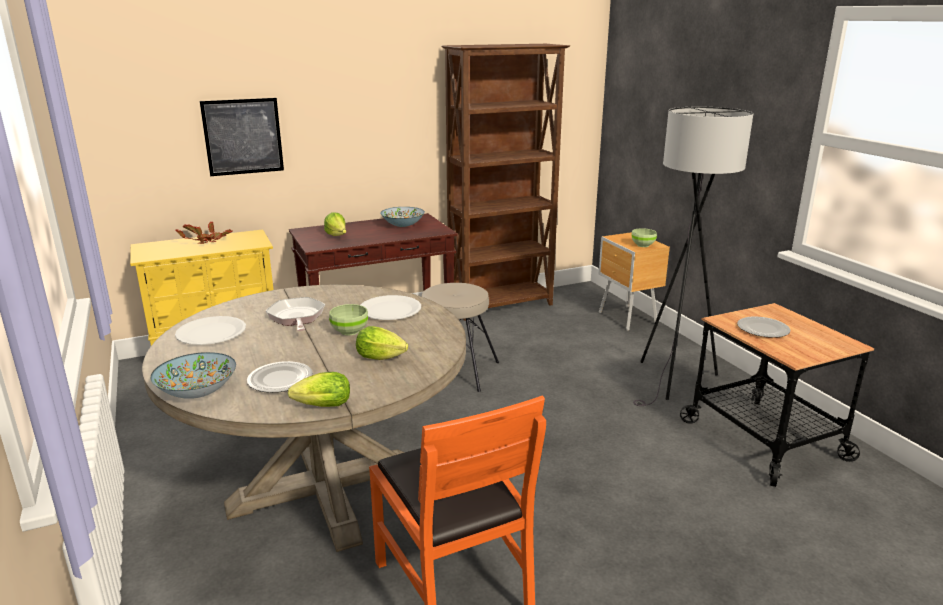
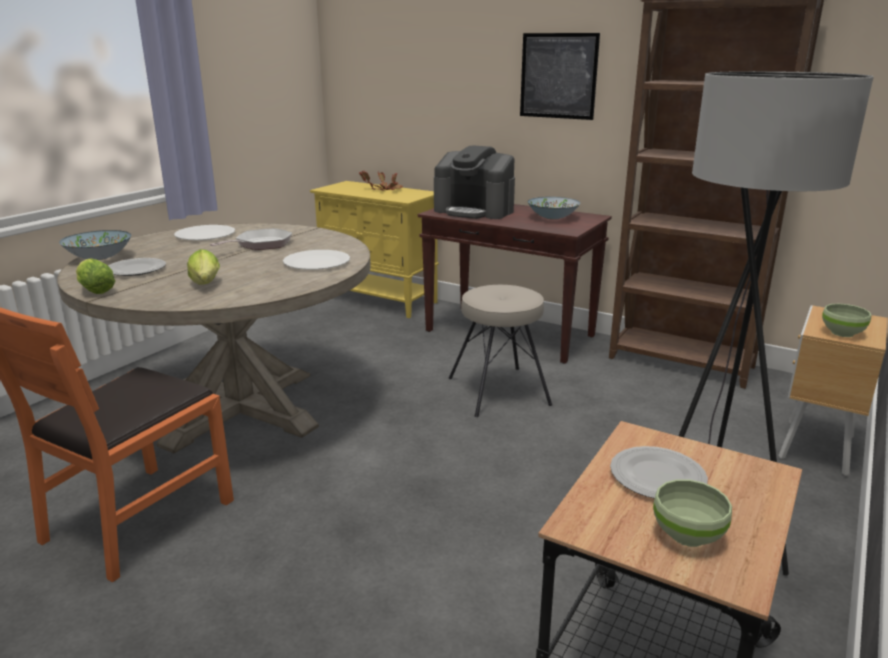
camera: 55 degrees right, 0 degrees up
picture [200,98,284,176] -> picture moved to [520,33,600,120]
lettuce [324,212,346,236] -> coffee machine [434,145,515,219]
green bowl [329,304,368,335] -> green bowl moved to [653,479,732,547]

